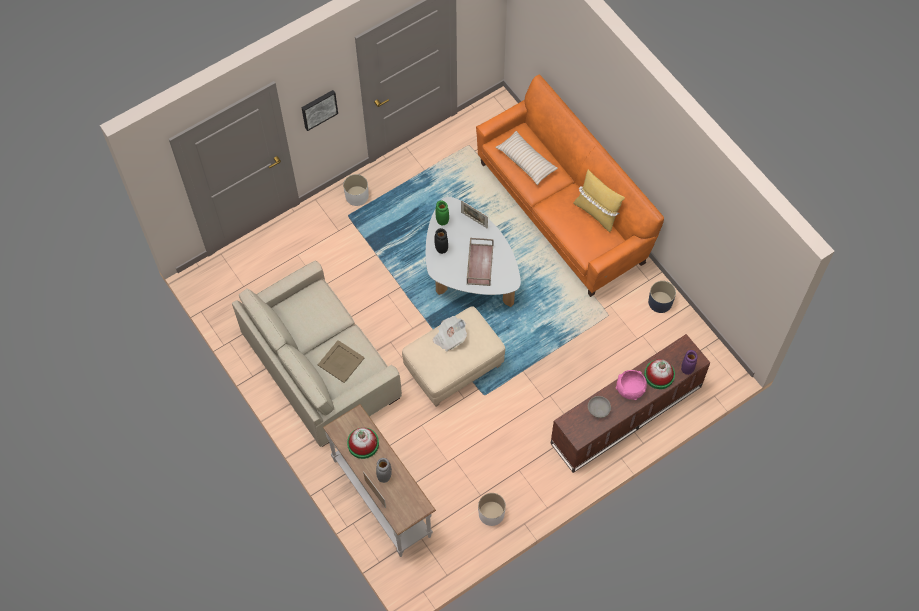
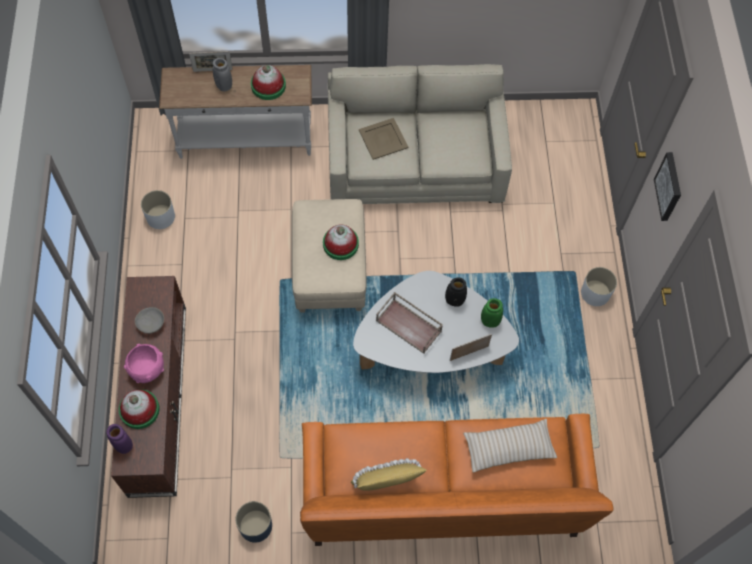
camera: 120 degrees right, 0 degrees up
newspaper [433,316,467,352] -> hat [323,225,359,260]

